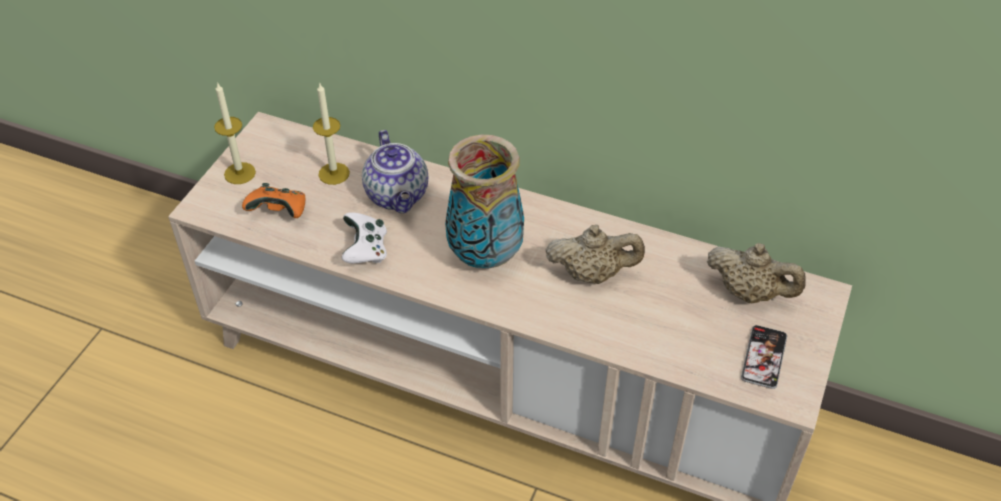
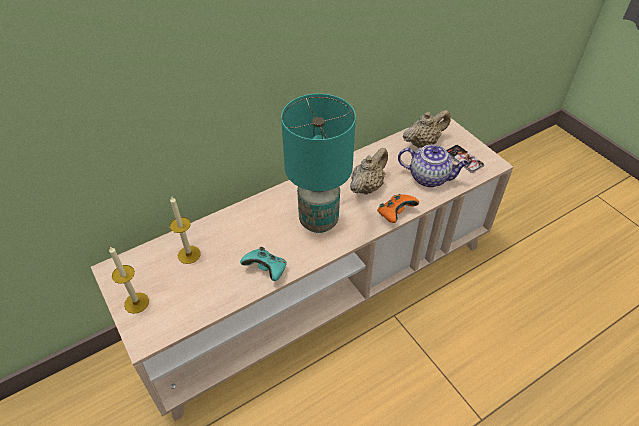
camera: 55 degrees left, 0 degrees up
orange game controller [242,183,305,218] -> orange game controller moved to [377,194,419,223]
white game controller [342,213,387,263] -> turquoise game controller [240,247,287,281]
teapot [362,130,428,213] -> teapot moved to [398,145,469,187]
vase [445,135,524,269] -> turquoise table lamp [281,94,356,233]

